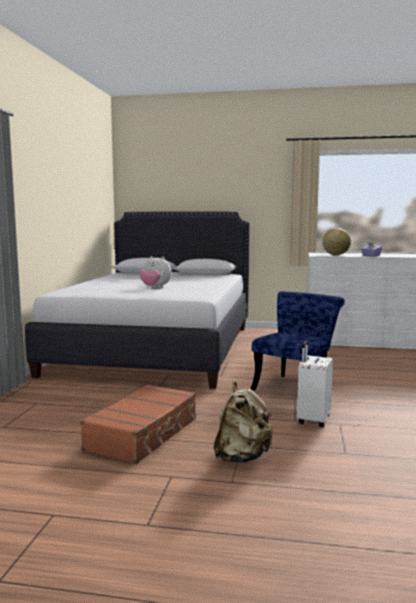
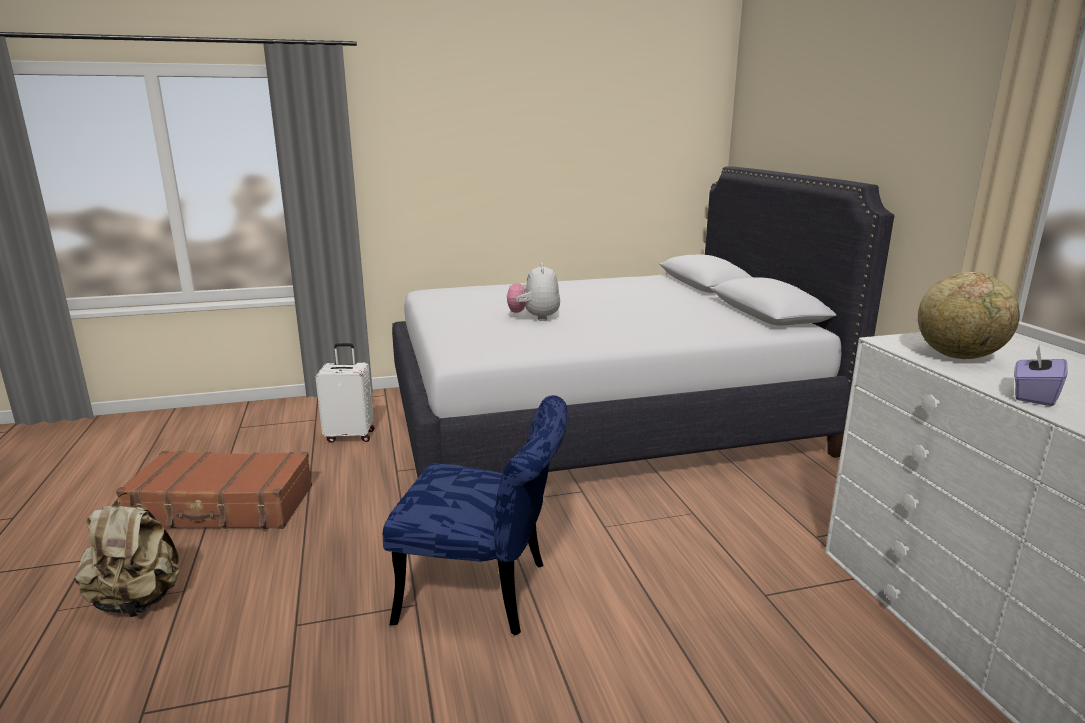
camera: 65 degrees right, 10 degrees up
white suitcase [297,341,333,427] -> white suitcase moved to [315,343,375,443]

